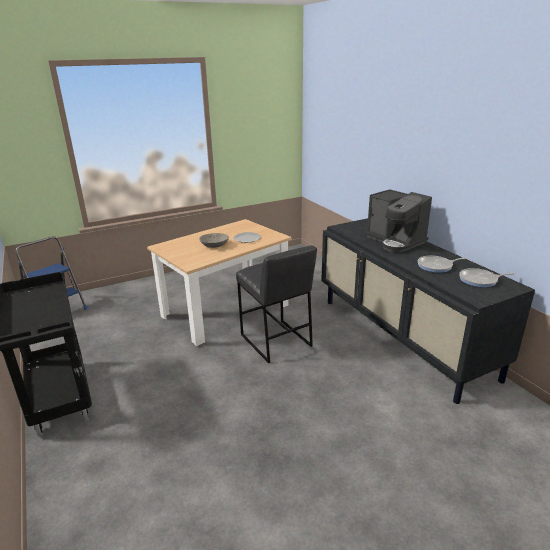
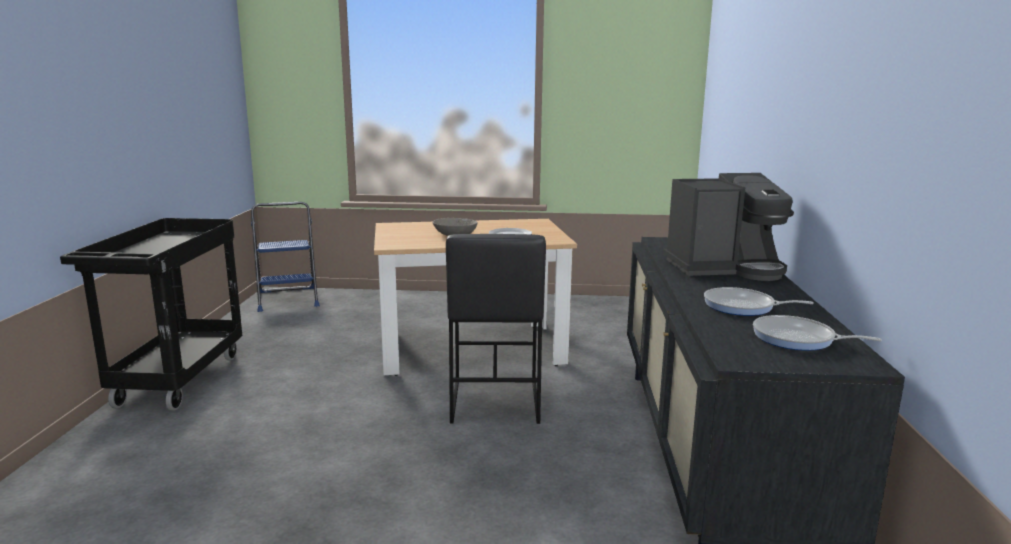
camera: 30 degrees right, 10 degrees down
coffee machine [365,189,432,252] -> coffee machine turned 90 degrees counterclockwise [663,173,794,281]

